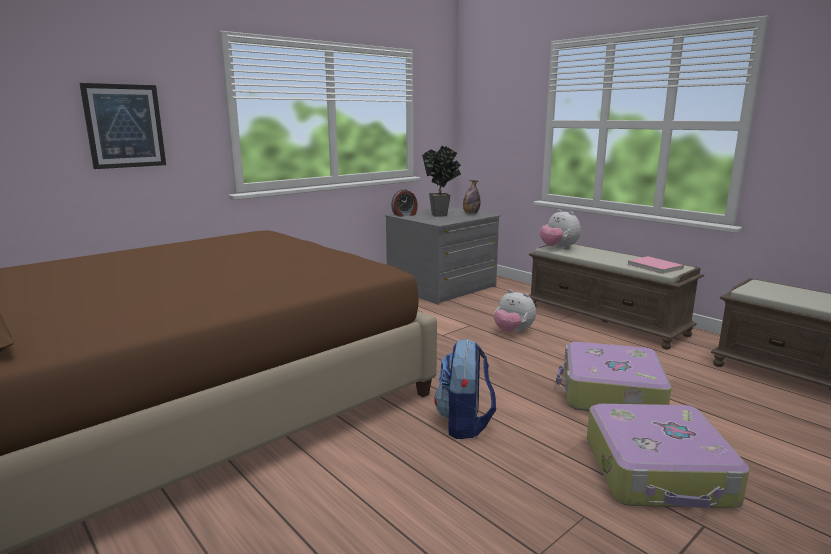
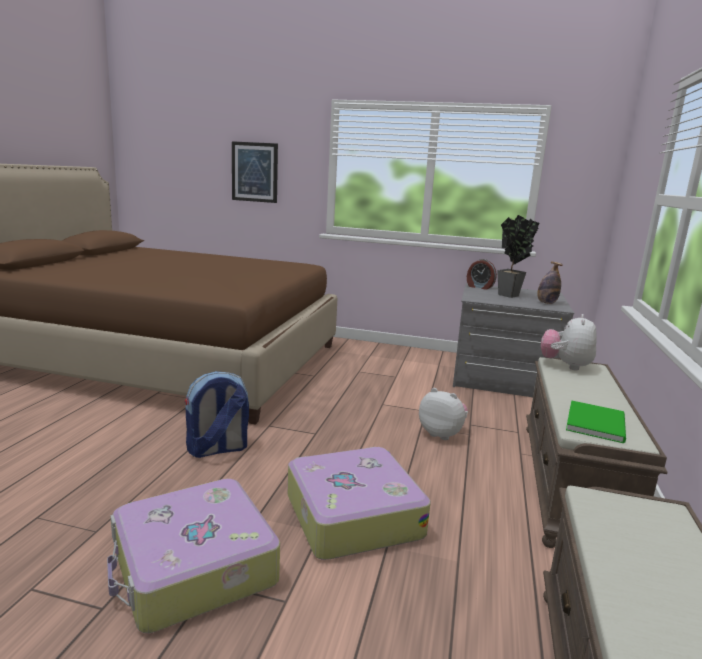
camera: 55 degrees right, 0 degrees up
plush toy [494,290,536,332] -> plush toy turned 120 degrees clockwise [419,388,468,440]
pink book [627,256,684,274] -> green book [566,400,626,443]

